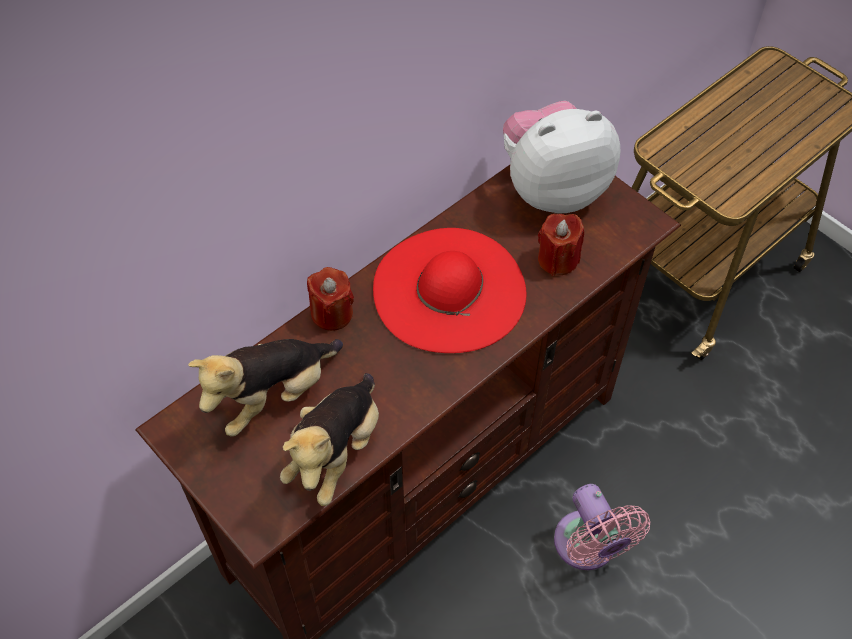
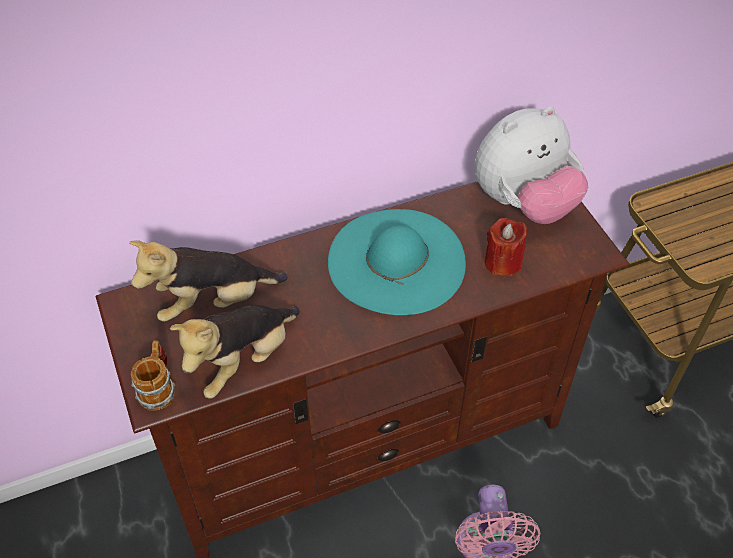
camera: 20 degrees right, 5 degrees down
red candle [307,267,354,331] -> none
red hat [373,228,527,353] -> turquoise hat [328,209,466,315]
plush toy [503,101,620,213] -> plush toy turned 150 degrees clockwise [475,106,588,224]
none -> mug [131,340,175,410]

